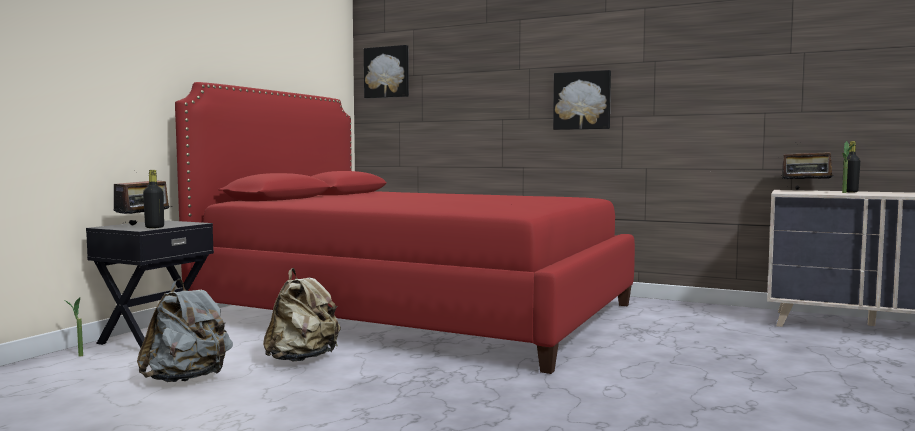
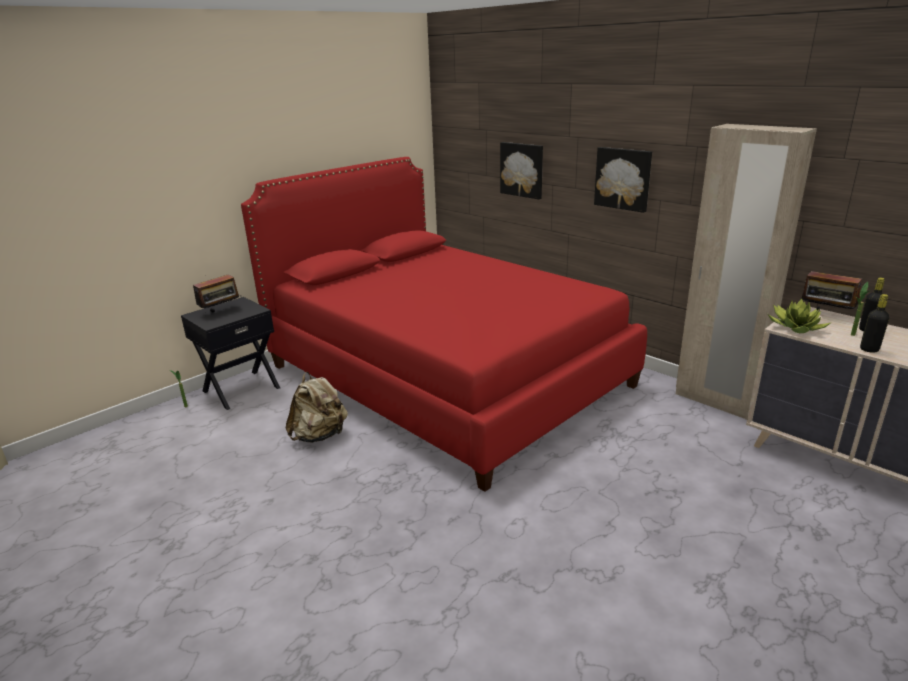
camera: 20 degrees right, 20 degrees up
grey backpack [137,279,233,382] -> none
black bottle [143,170,164,228] -> black bottle moved to [860,294,890,353]
picture [364,45,409,98] -> picture moved to [500,142,543,199]
none -> beige wardrobe [676,124,817,420]
none -> potted plant [768,299,831,333]

